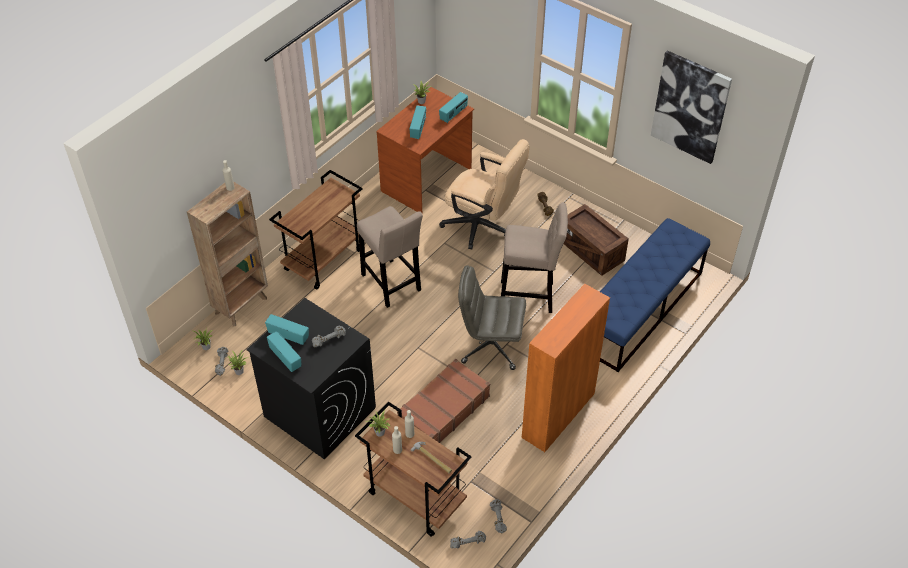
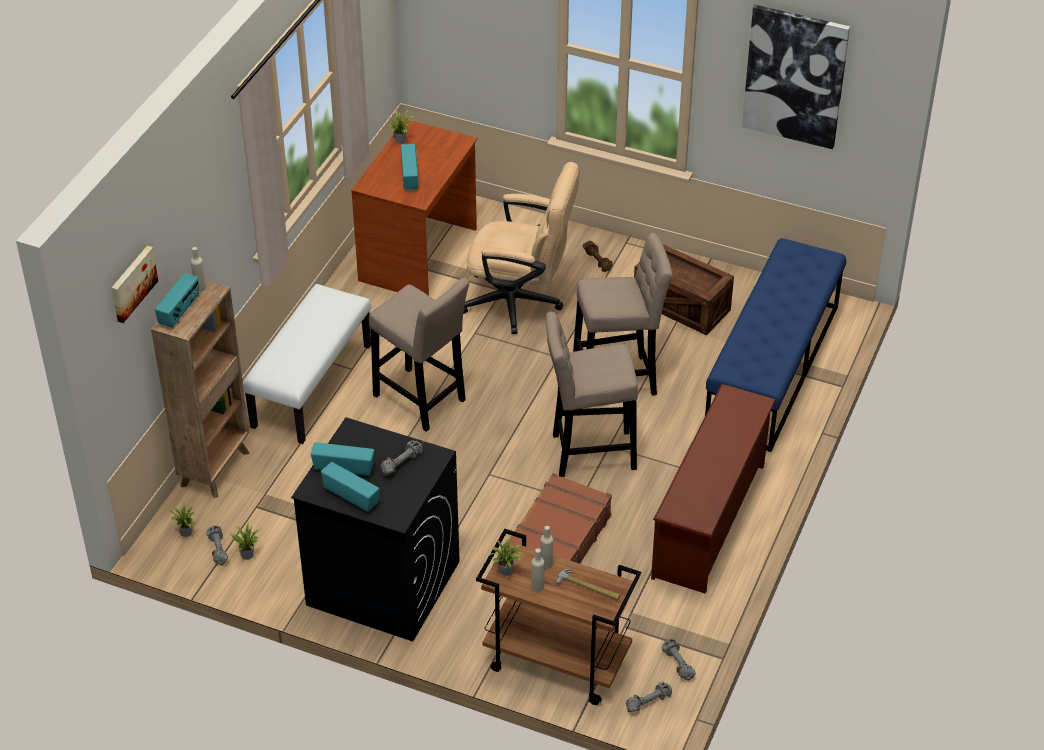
camera: 15 degrees left, 5 degrees down
brown cart [269,170,362,289] -> white bench [243,284,371,444]
radio [439,92,468,123] -> radio moved to [155,273,199,328]
grey office chair [458,265,526,370] -> beige stool [546,312,638,477]
orange cabinet [522,284,610,452] -> brown shoe rack [651,384,776,594]
none -> picture [111,246,158,323]

